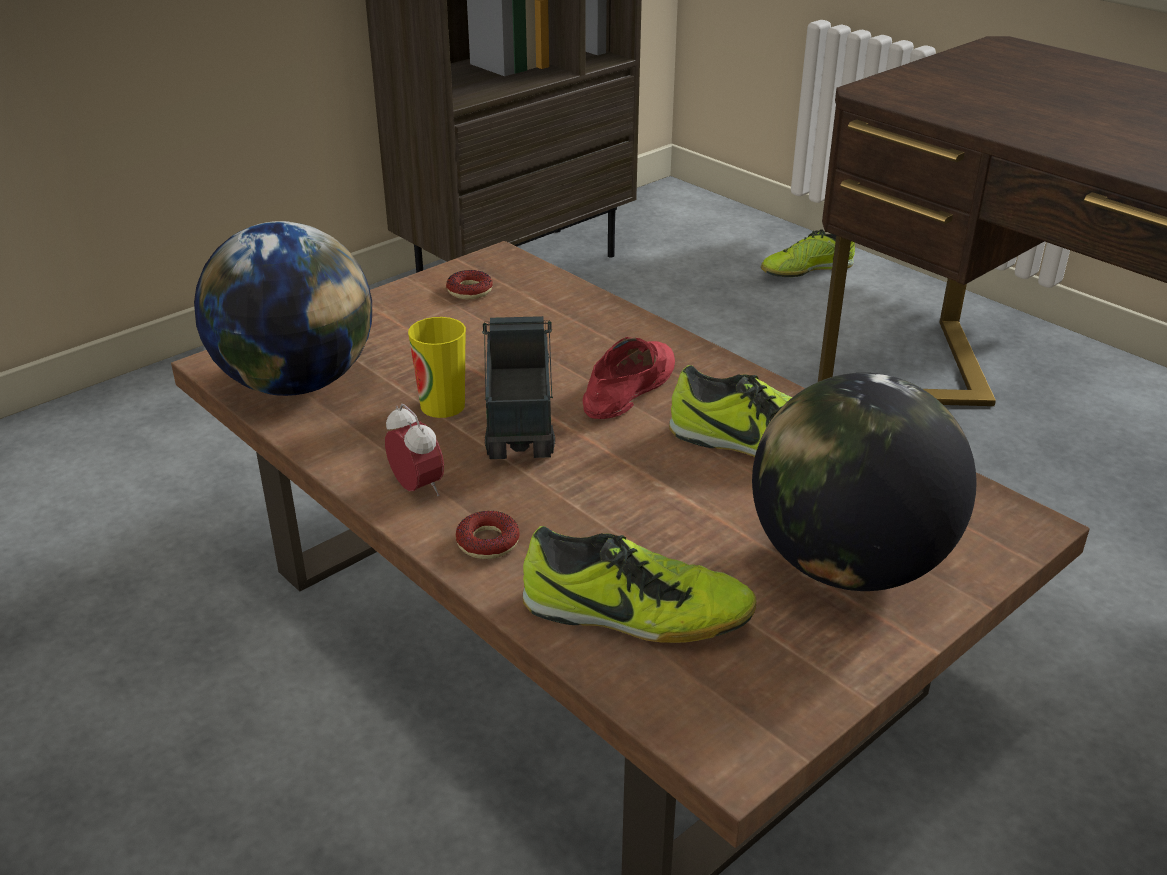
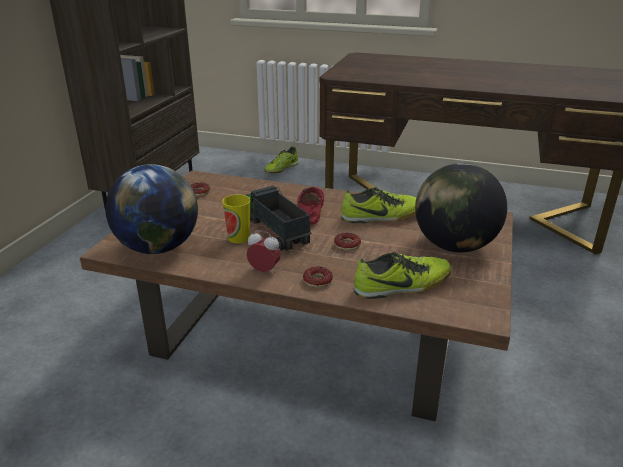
camera: 30 degrees left, 5 degrees down
none -> donut [334,233,361,251]

